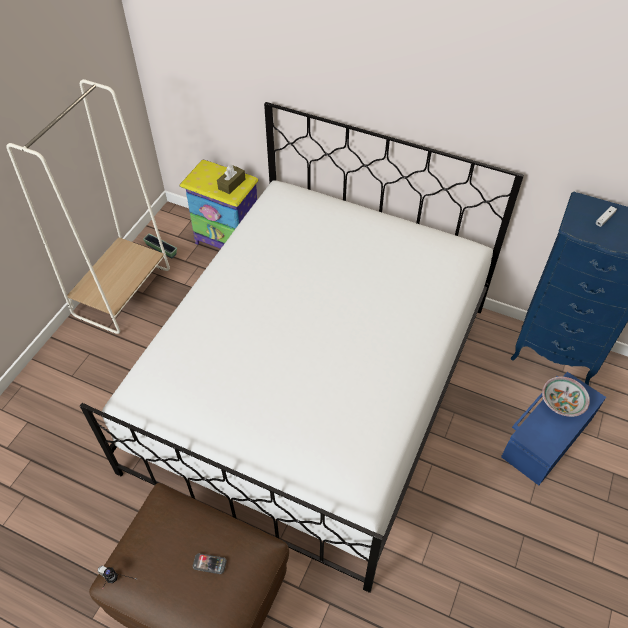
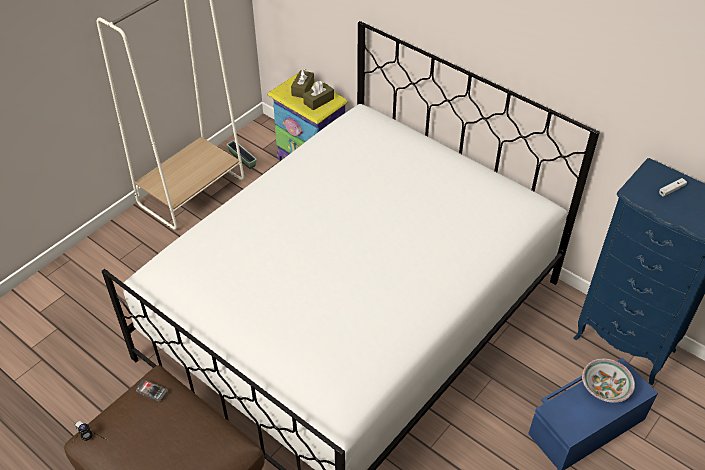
camera: 15 degrees right, 5 degrees down
phone [193,553,227,574] -> phone moved to [136,380,168,402]
none -> brown tissue box [291,68,314,98]

